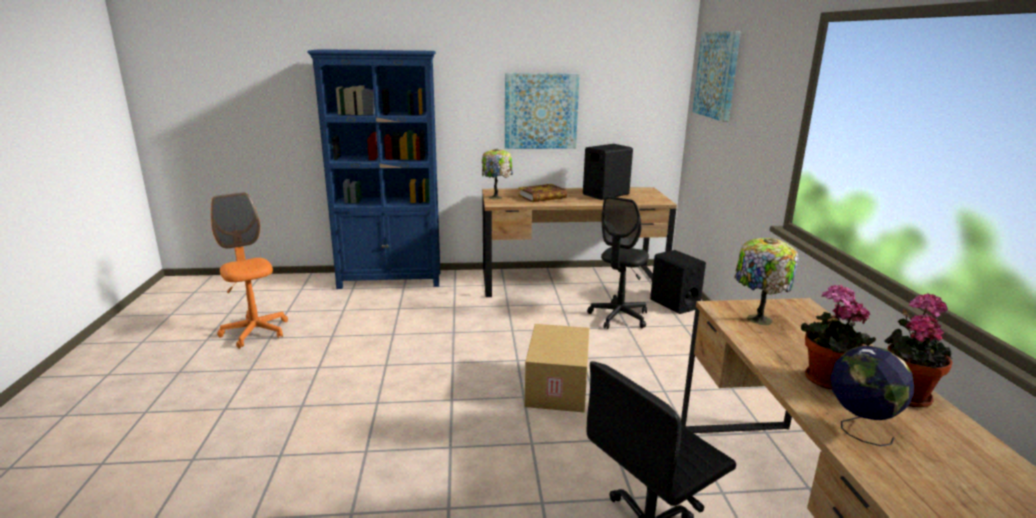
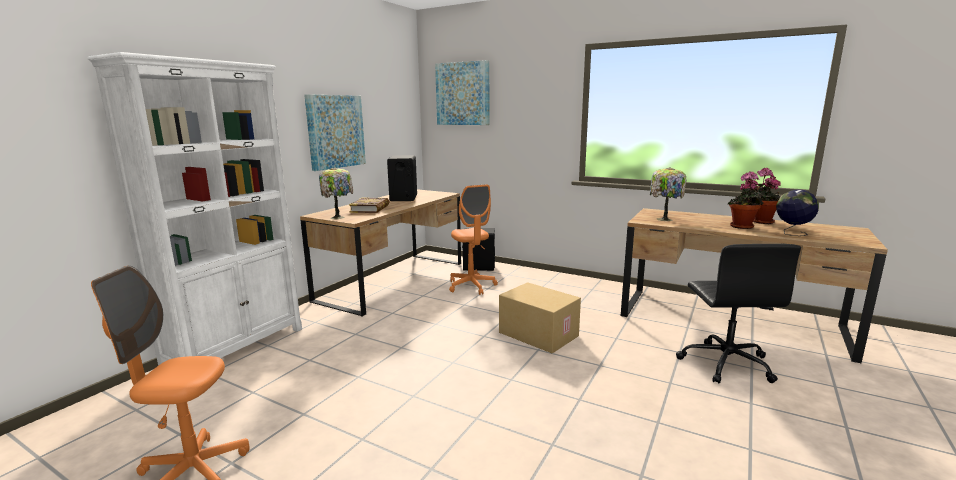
camera: 55 degrees left, 5 degrees down
blue bookcase [308,49,440,289] -> white bookcase [87,52,302,366]
black office chair [587,196,649,329] -> orange office chair [449,184,498,295]

